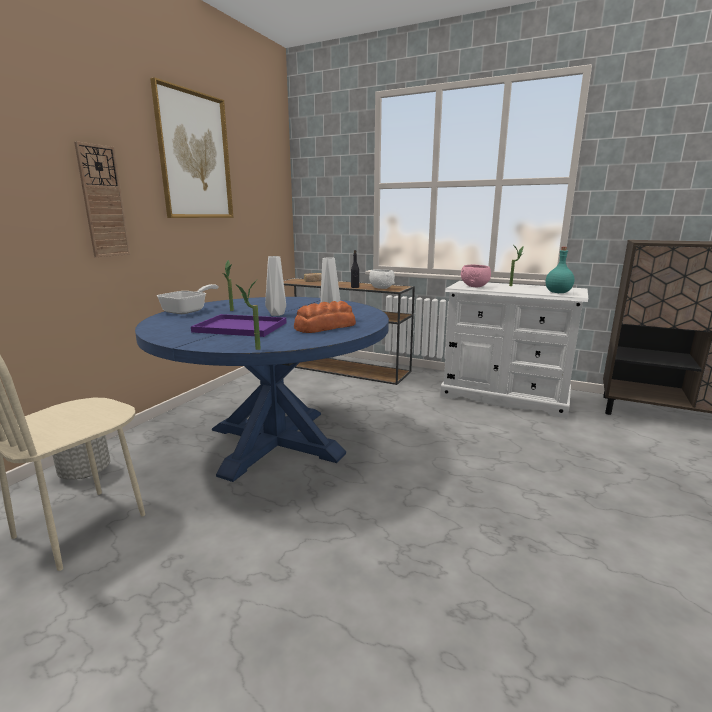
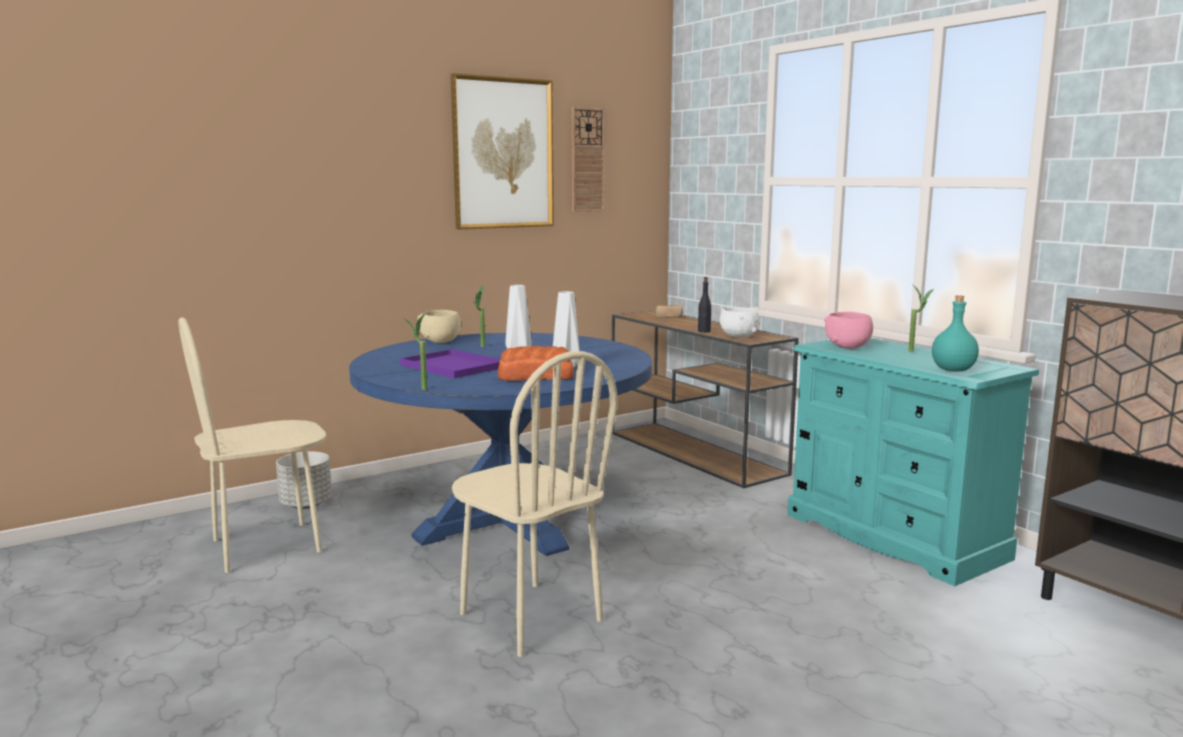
camera: 30 degrees right, 5 degrees down
wall clock [74,141,130,257] -> wall clock moved to [572,107,605,212]
frying pan [157,284,219,314] -> beige bowl [417,310,461,343]
white dresser [440,281,588,419] -> turquoise dresser [787,339,1039,586]
none -> beige chair [452,351,617,657]

